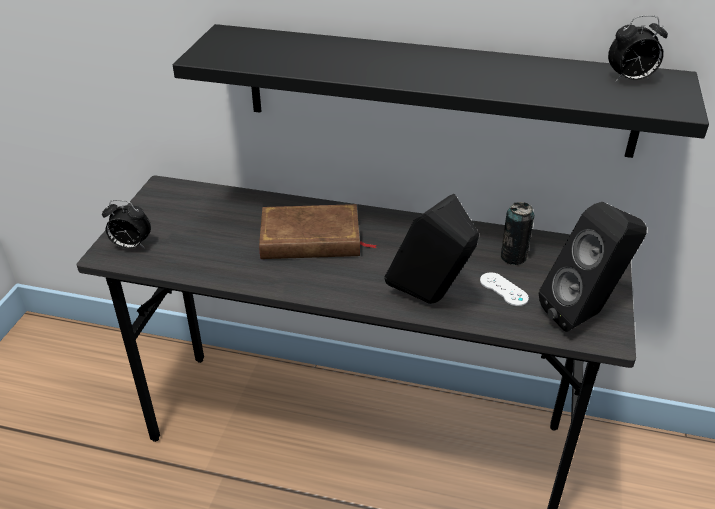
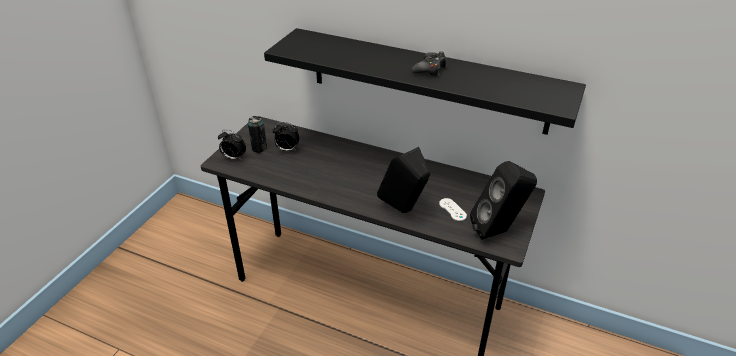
camera: 10 degrees right, 0 degrees up
brown book [259,204,377,259] -> none
can [501,202,534,265] -> can moved to [248,116,267,153]
alarm clock [608,15,668,82] -> alarm clock moved to [272,122,300,151]
none -> black game controller [411,51,447,77]

